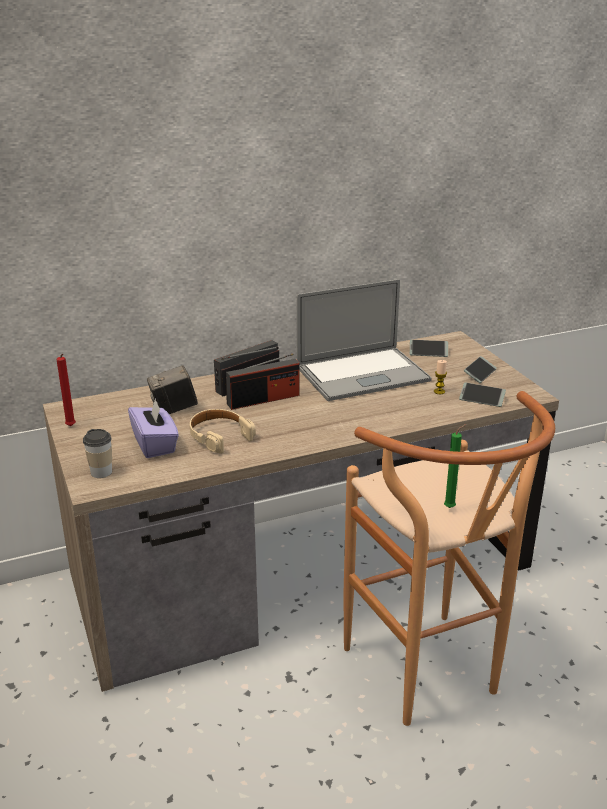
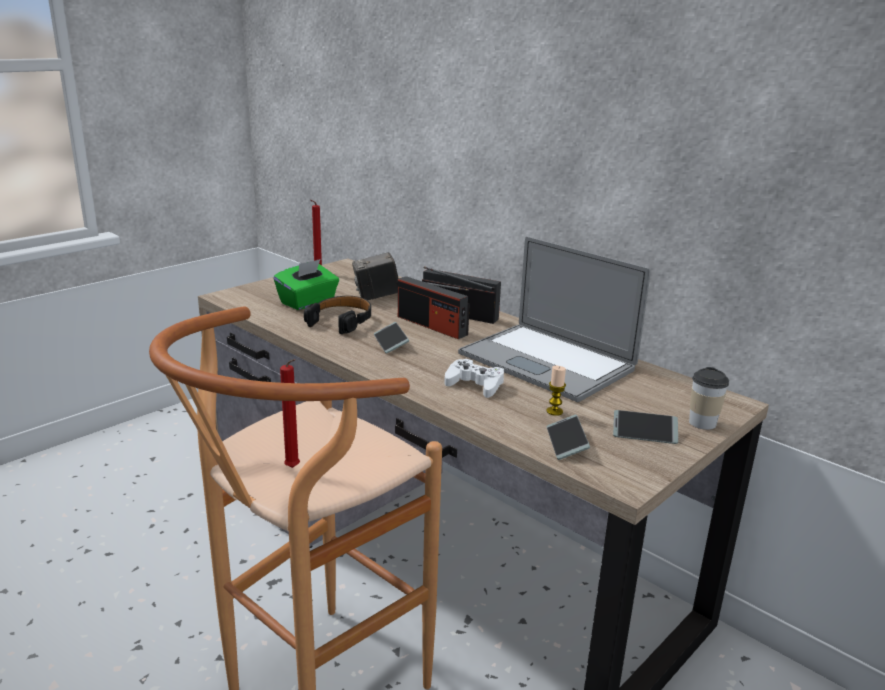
camera: 65 degrees right, 5 degrees down
cup [83,429,112,478] -> cup moved to [689,367,729,430]
purple tissue box [128,398,179,458] -> green tissue box [273,259,339,310]
camera [147,365,198,414] -> camera turned 60 degrees counterclockwise [352,252,399,300]
beige headphones [190,409,256,454] -> black headphones [304,296,371,334]
phone [410,340,448,357] -> phone moved to [374,322,409,354]
green candle [444,424,466,508] -> red candle [280,359,300,468]
none -> white game controller [444,359,504,398]

